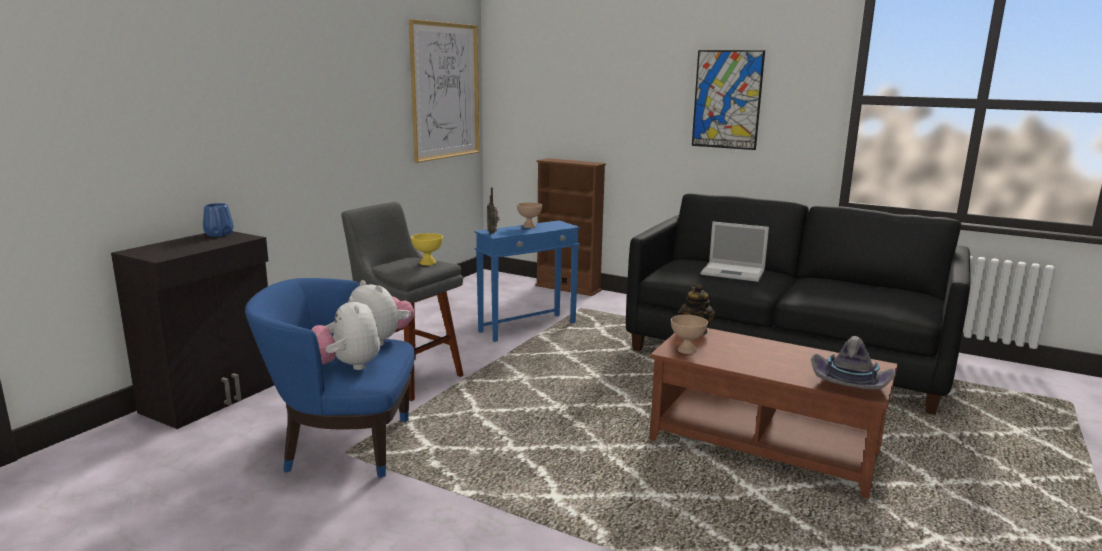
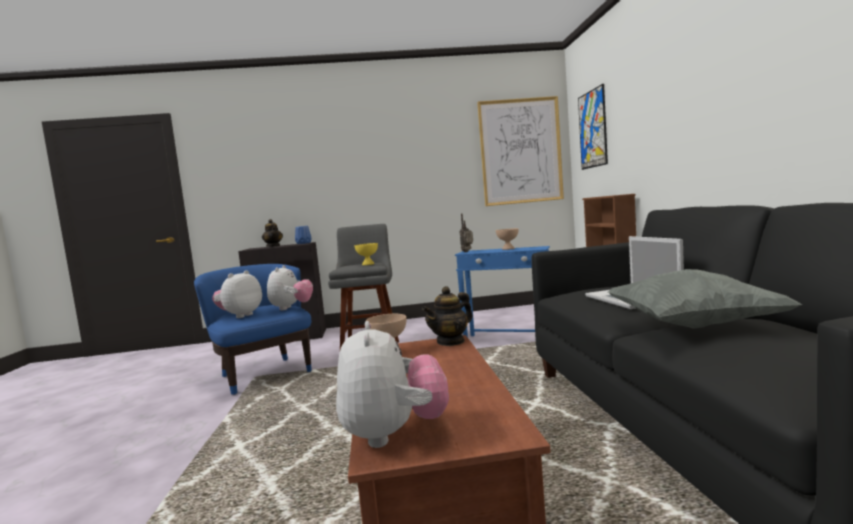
camera: 55 degrees right, 10 degrees down
picture [692,50,765,150] -> picture moved to [578,84,608,170]
grey hat [811,336,896,390] -> plush toy [336,321,449,448]
none -> teapot [262,219,283,246]
none -> grey pillow [608,269,803,329]

